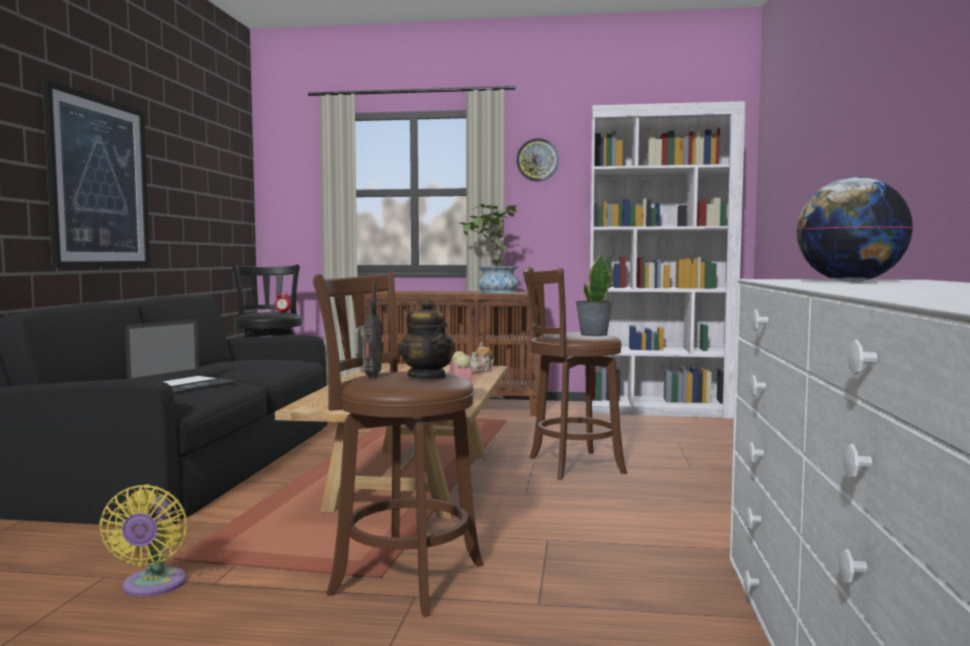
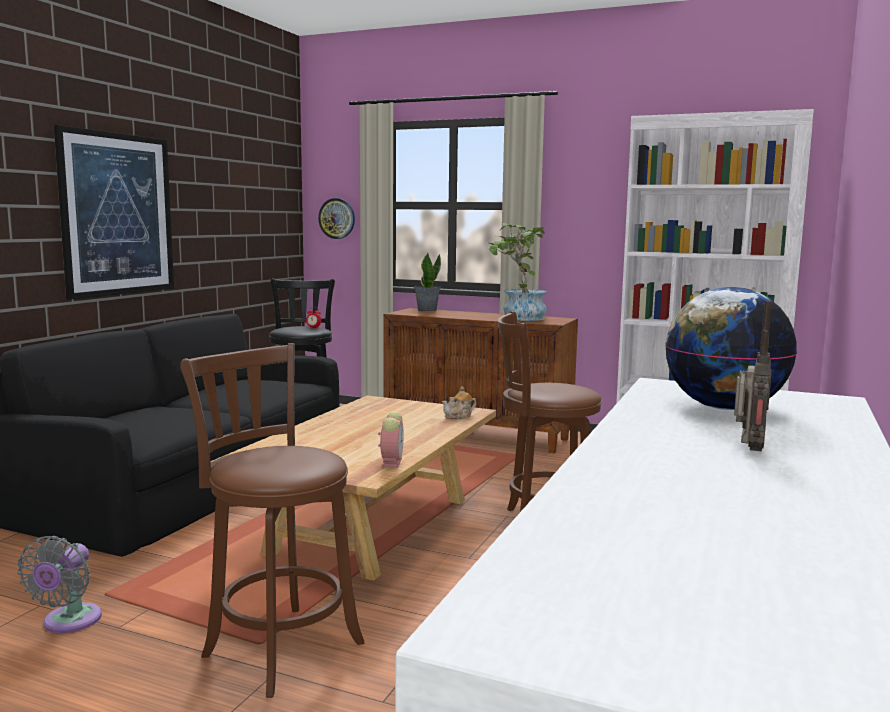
camera: 15 degrees right, 5 degrees up
yellow fan [99,484,188,597] -> grey fan [17,536,102,633]
laptop [125,319,235,394] -> none
radio [355,282,382,378] -> radio moved to [734,301,772,451]
teapot [399,299,455,379] -> none
wall clock [516,138,559,181] -> wall clock moved to [318,198,355,239]
potted plant [576,254,613,336] -> potted plant moved to [414,253,441,312]

